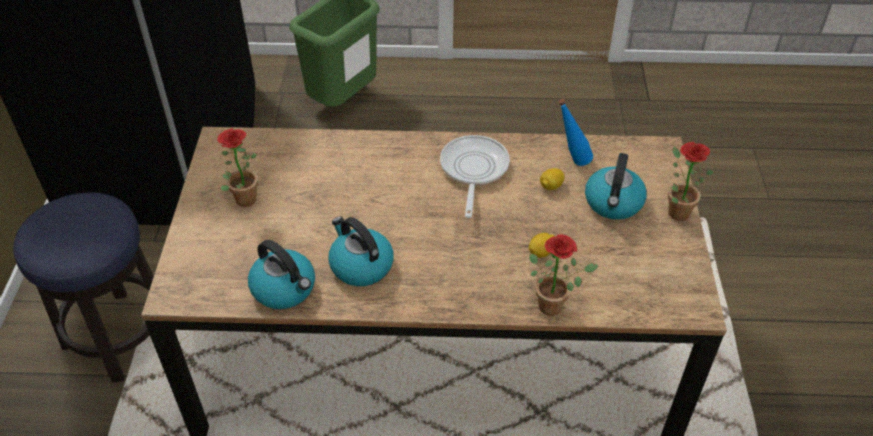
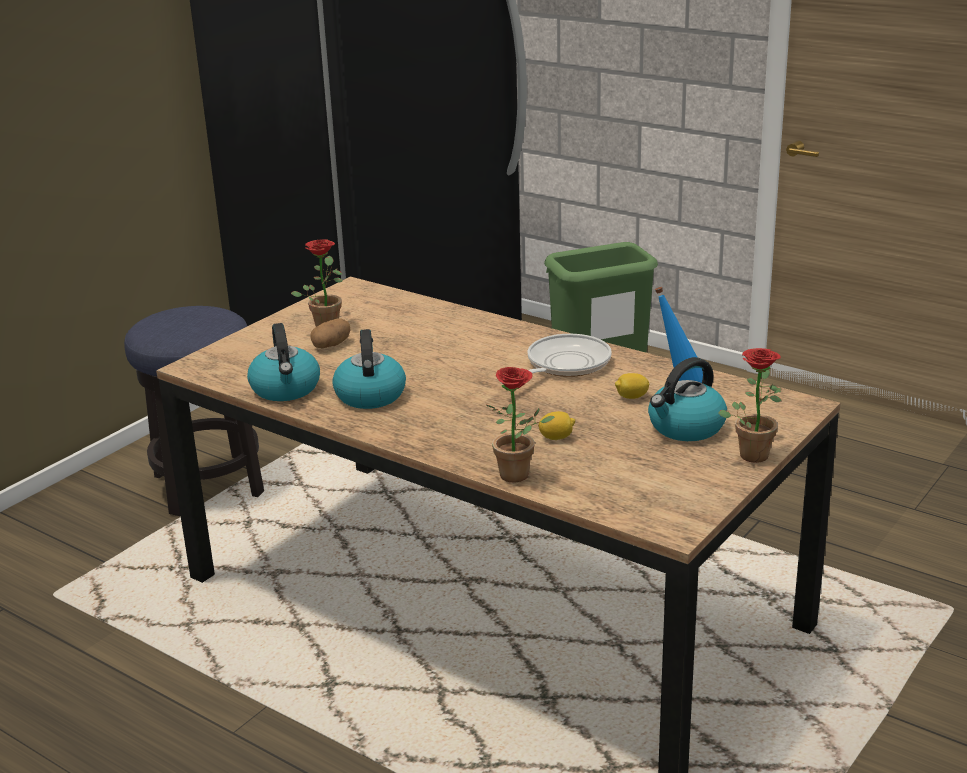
camera: 35 degrees right, 20 degrees down
none -> potato [310,318,350,348]

